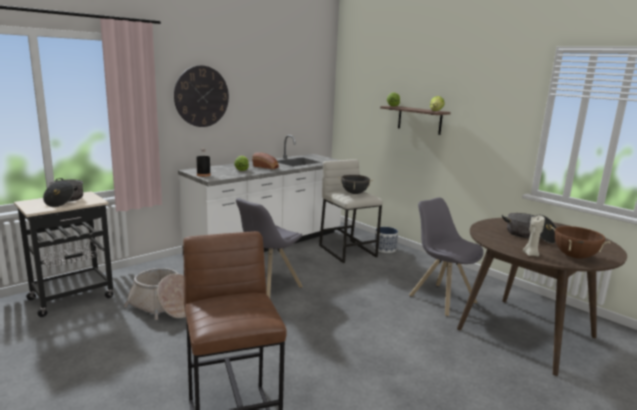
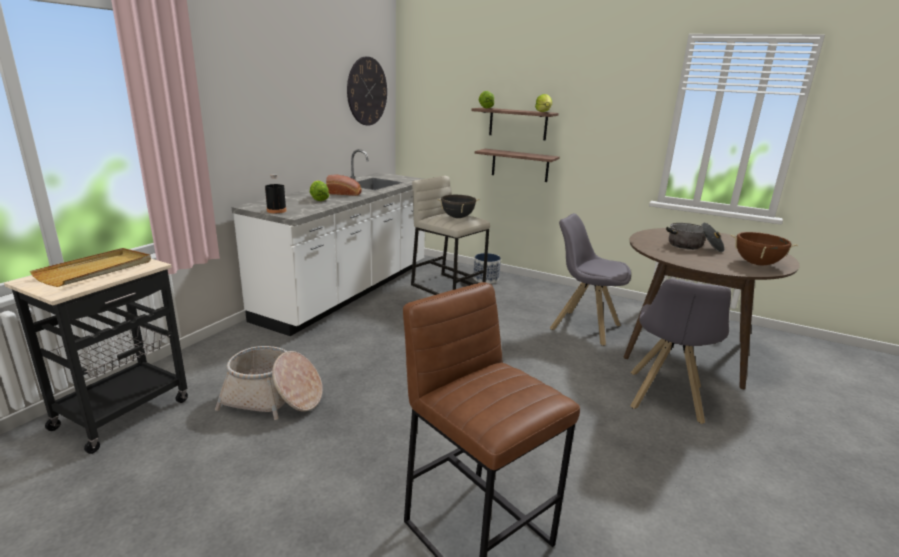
camera: 20 degrees left, 5 degrees up
cooking pot [43,178,83,207] -> beige tray [30,248,151,287]
wall clock [174,66,229,127] -> wall clock moved to [347,57,387,126]
grey chair [236,198,303,298] -> grey chair moved to [630,279,731,424]
beige candle [523,215,545,257] -> none
none -> shelf [475,149,560,182]

